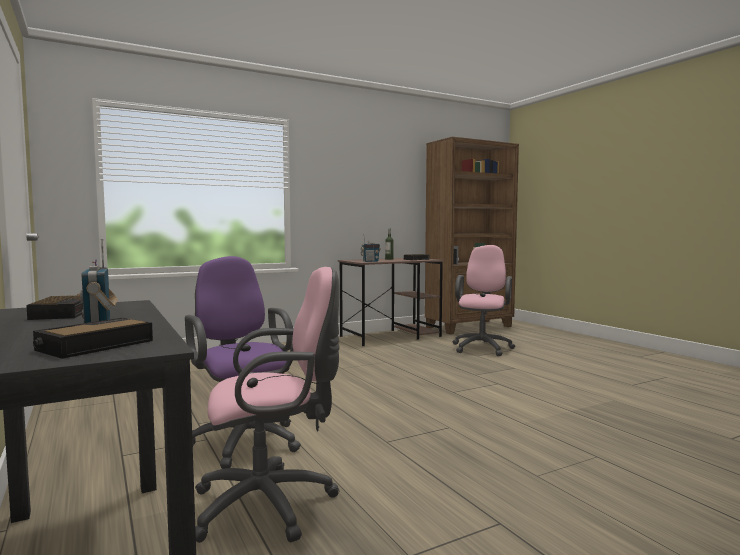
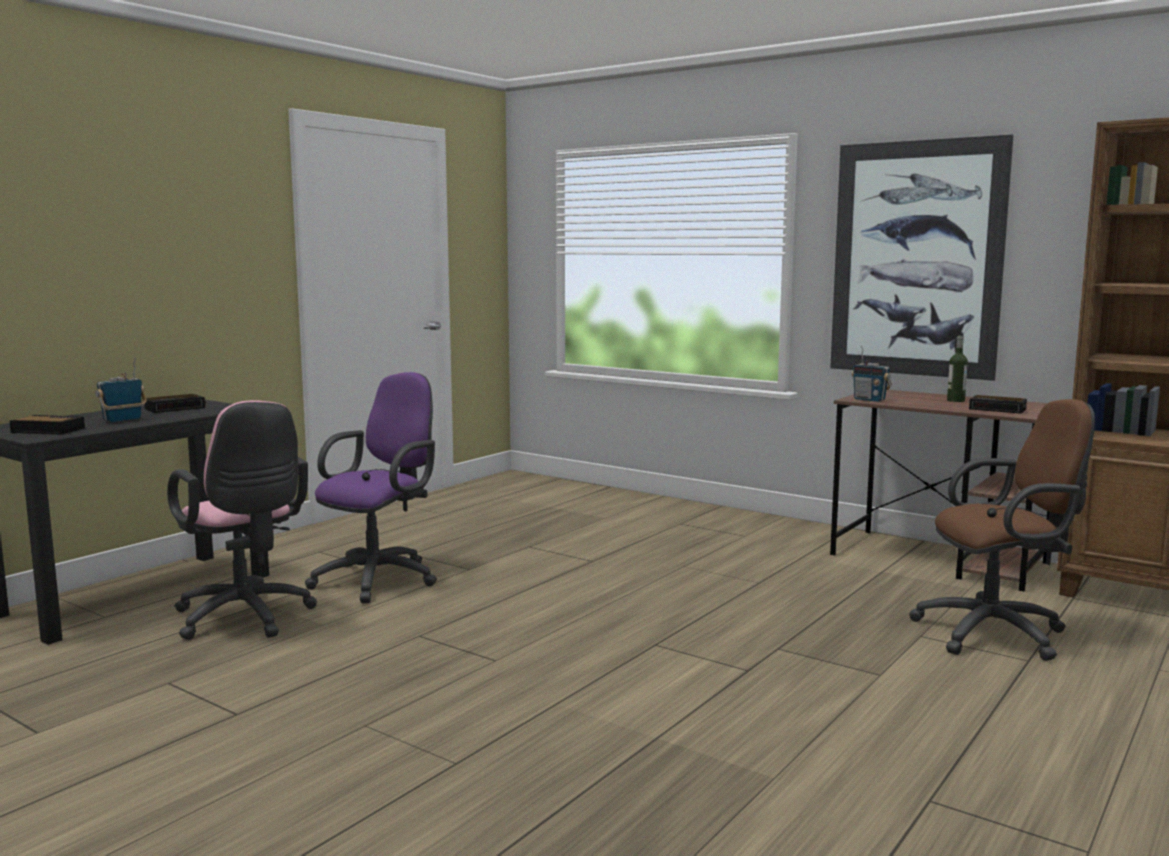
camera: 65 degrees right, 5 degrees up
pink office chair [452,245,515,356] -> brown office chair [909,399,1095,661]
none -> picture [830,135,1014,381]

